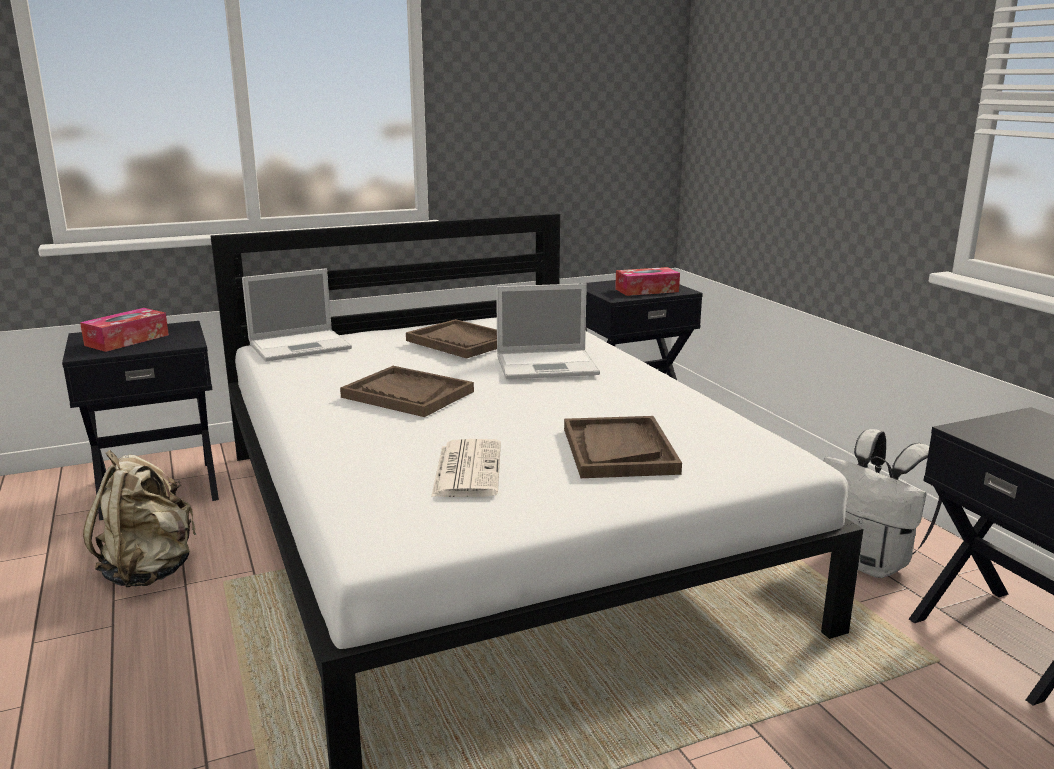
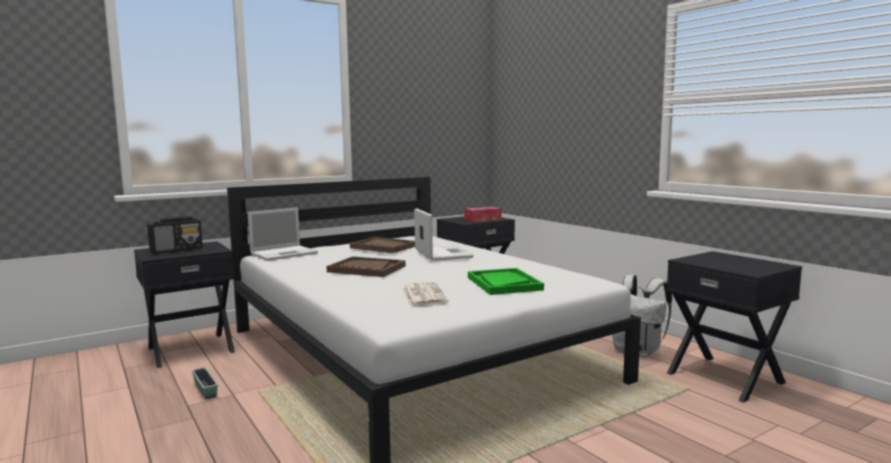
camera: 10 degrees left, 10 degrees down
tissue box [80,308,169,352] -> radio [147,216,203,254]
beige backpack [83,450,196,587] -> planter [192,367,218,399]
laptop [496,283,600,379] -> laptop turned 90 degrees counterclockwise [414,208,474,261]
brown tray [564,416,682,478] -> green tray [468,268,544,295]

